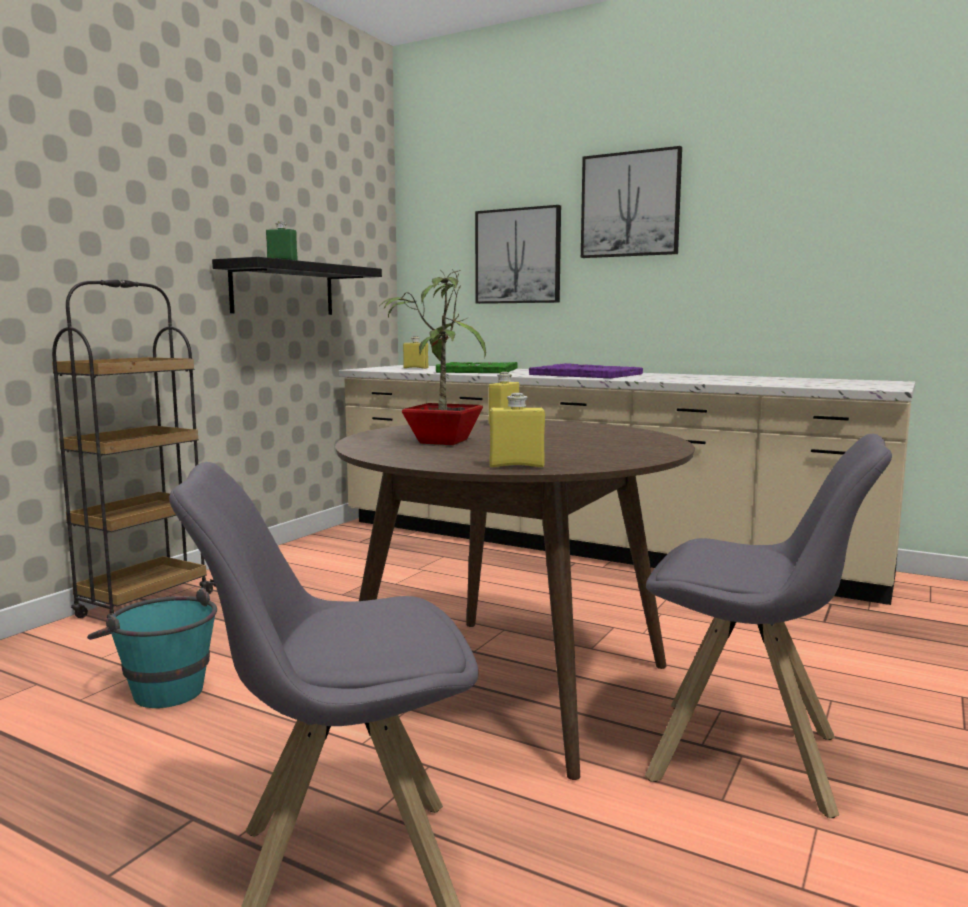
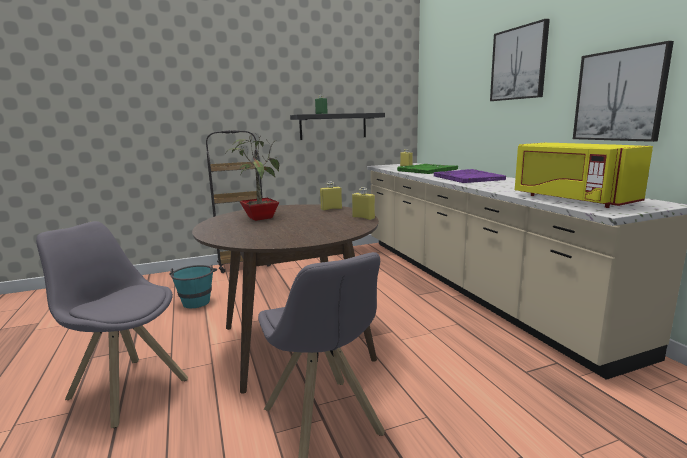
camera: 40 degrees right, 5 degrees up
picture [475,205,561,304] -> picture moved to [573,41,674,142]
yellow bottle [490,393,545,467] -> yellow bottle moved to [352,187,375,220]
none -> yellow microwave [515,143,653,208]

